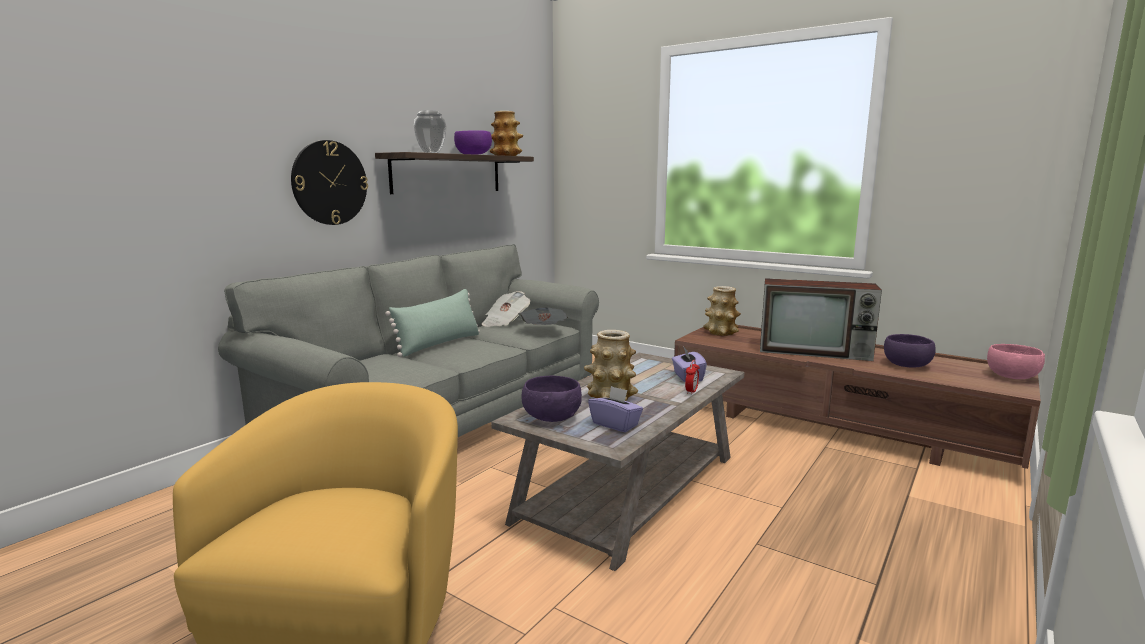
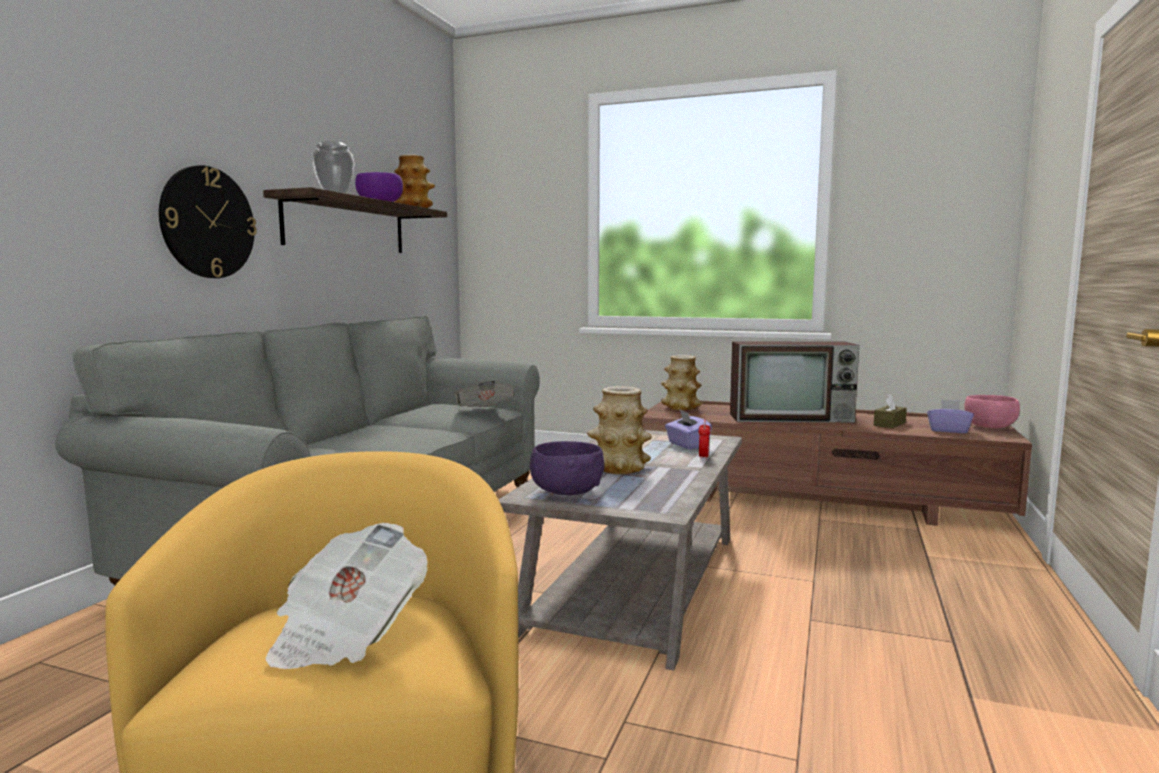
camera: 15 degrees left, 5 degrees down
green pillow [385,289,480,357] -> none
newspaper [482,291,530,327] -> newspaper moved to [265,523,428,669]
purple tissue box [588,386,643,432] -> purple tissue box moved to [927,399,974,433]
purple bowl [884,334,936,368] -> brown tissue box [874,394,907,428]

